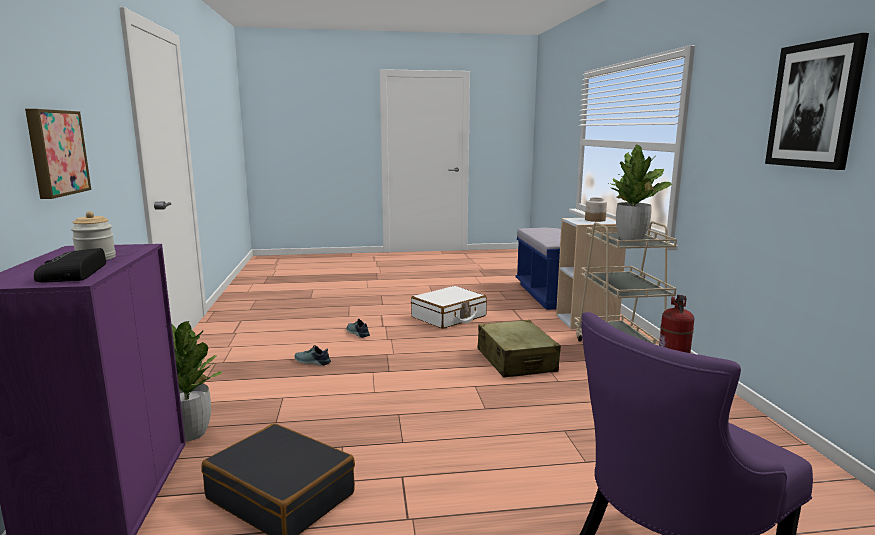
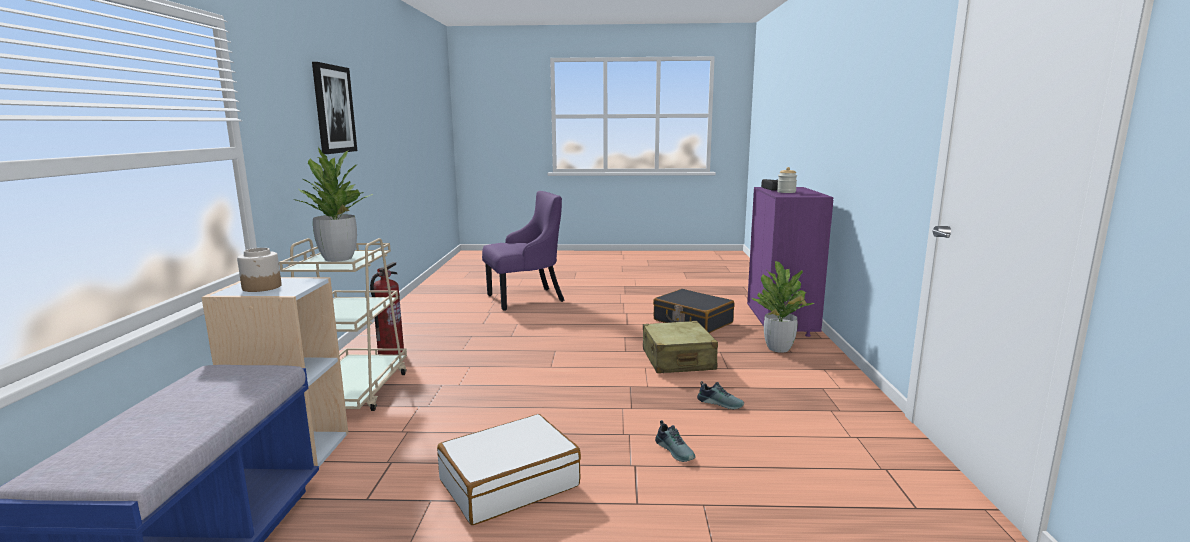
camera: 170 degrees left, 0 degrees up
picture [25,109,91,199] -> none
beige suitcase [477,320,561,378] -> beige suitcase moved to [643,321,718,373]

